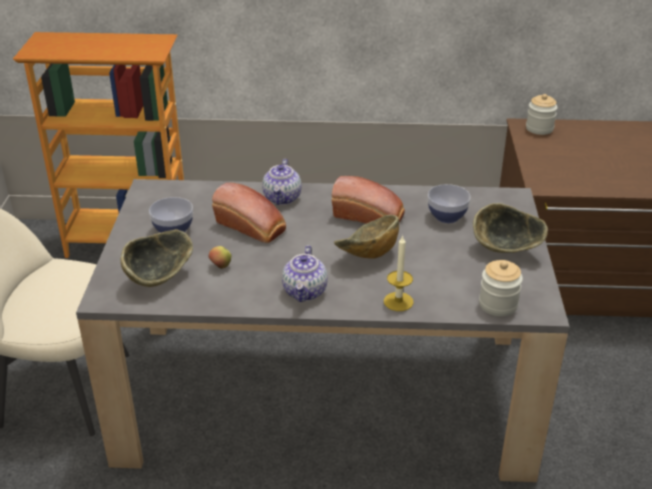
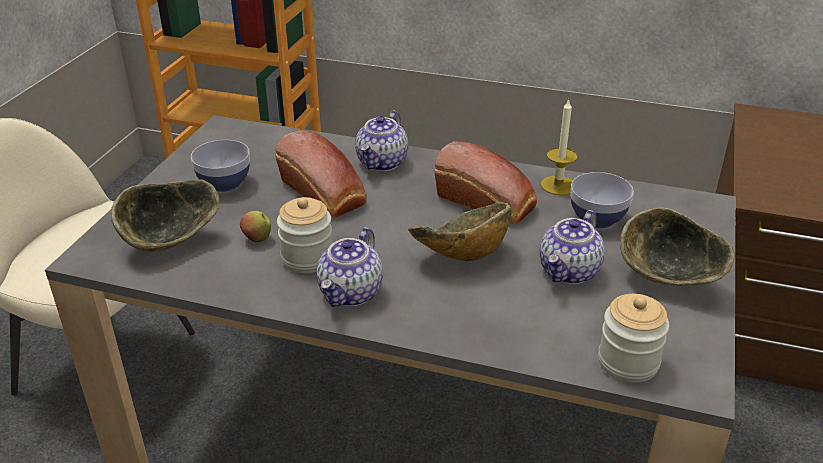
camera: 15 degrees right, 0 degrees up
candle [384,235,414,311] -> candle moved to [541,99,578,195]
jar [526,94,558,135] -> jar moved to [277,197,332,273]
none -> teapot [539,210,605,284]

